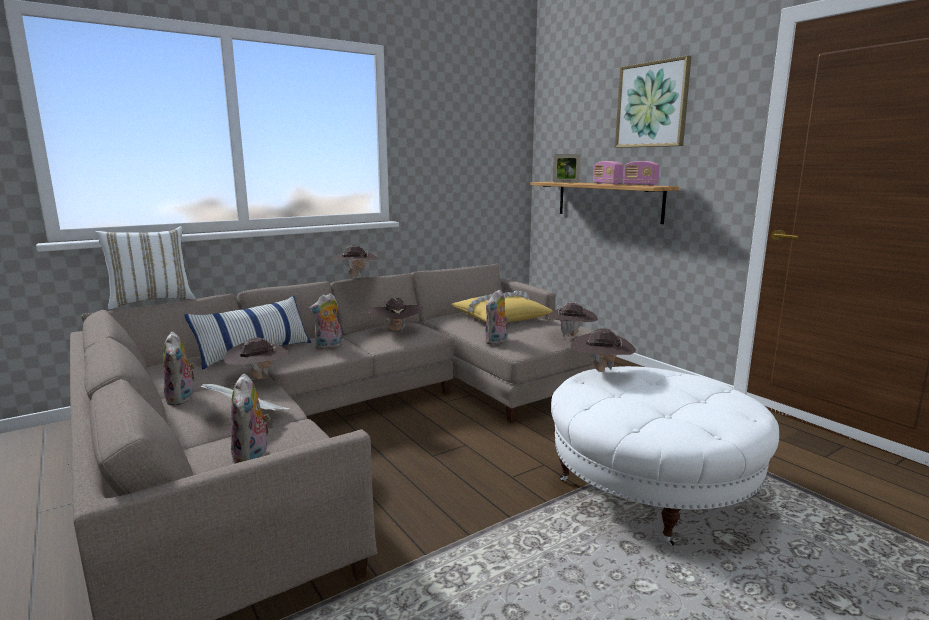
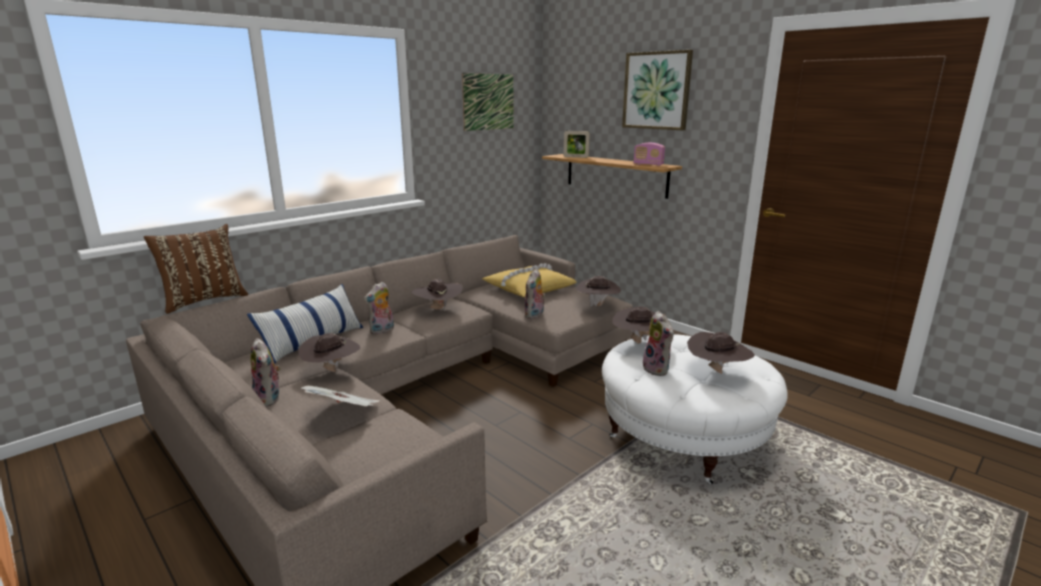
camera: 10 degrees left, 5 degrees up
white pillow [96,226,196,310] -> brown pillow [144,224,249,314]
plush toy [231,374,270,464] -> plush toy moved to [643,311,674,376]
brown hat [331,245,378,277] -> brown hat moved to [687,332,755,374]
radio [593,161,624,185] -> none
none -> picture [462,73,514,131]

